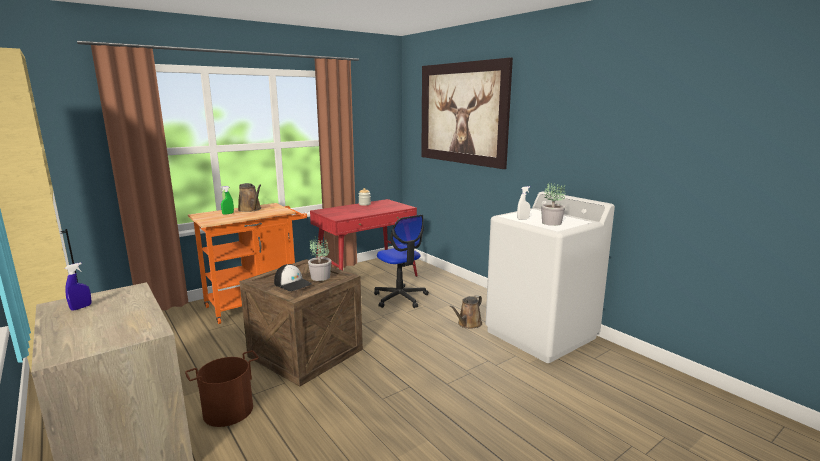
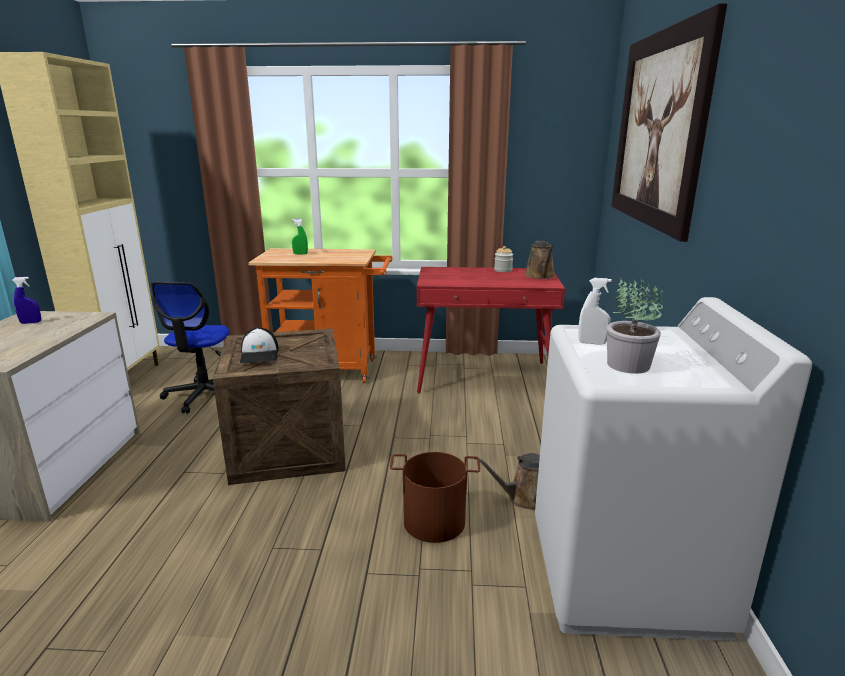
camera: 40 degrees right, 5 degrees up
brown bucket [185,350,259,427] -> brown bucket moved to [390,452,480,543]
brown watering can [238,183,261,212] -> brown watering can moved to [525,241,555,279]
potted plant [308,236,331,281] -> none
office chair [374,215,429,308] -> office chair moved to [151,282,230,414]

